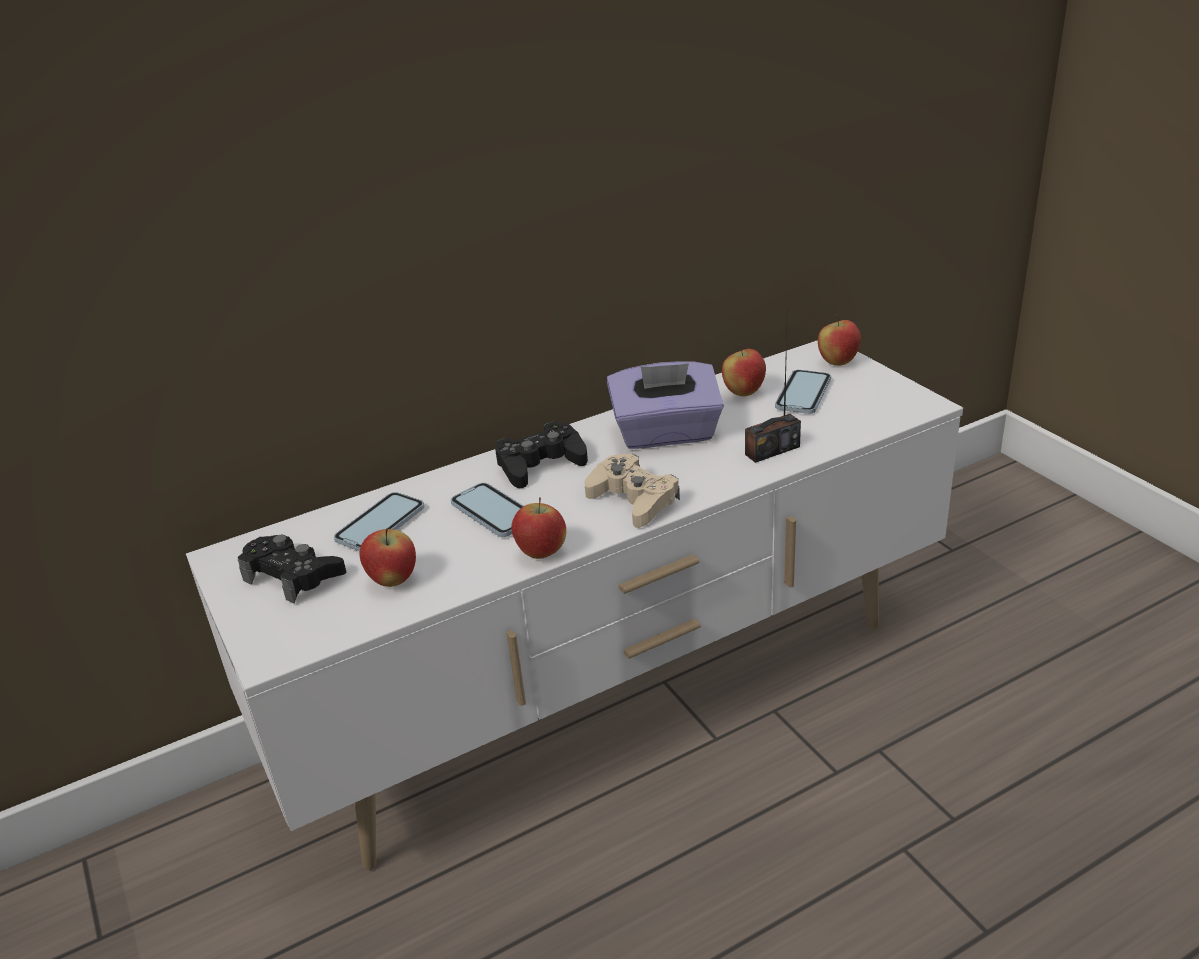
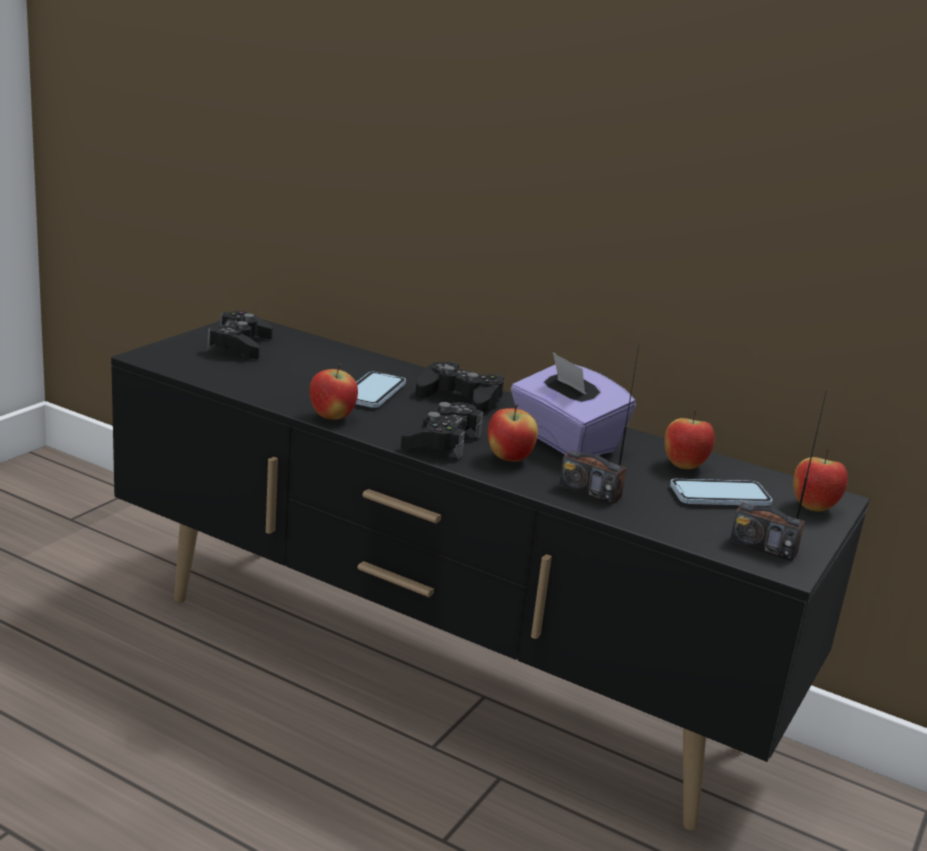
camera: 55 degrees right, 10 degrees down
white tv stand [186,340,963,870] -> black tv stand [111,319,870,831]
phone [334,492,424,551] -> none
apple [360,528,416,587] -> apple moved to [488,405,538,462]
beige game controller [584,454,680,528] -> black game controller [401,402,483,459]
none -> radio [730,393,826,561]

